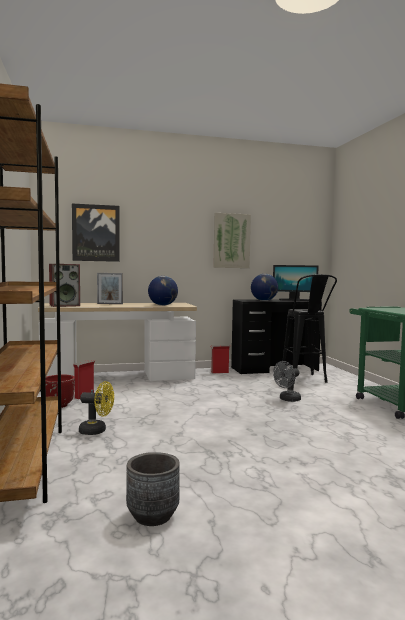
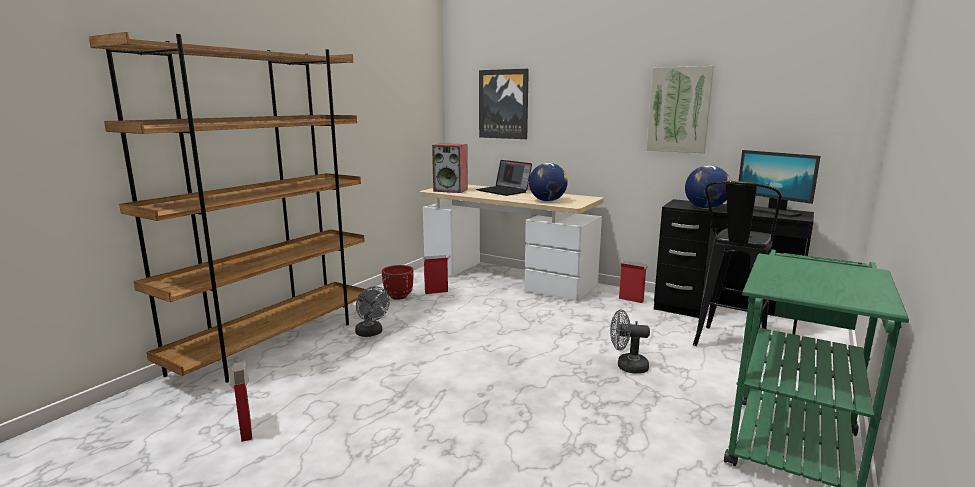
camera: 45 degrees right, 10 degrees up
yellow fan [79,381,114,435] -> grey fan [355,286,390,337]
picture frame [97,273,123,304] -> laptop [476,160,532,196]
grey planter [126,452,180,526] -> cardboard box [229,362,252,442]

